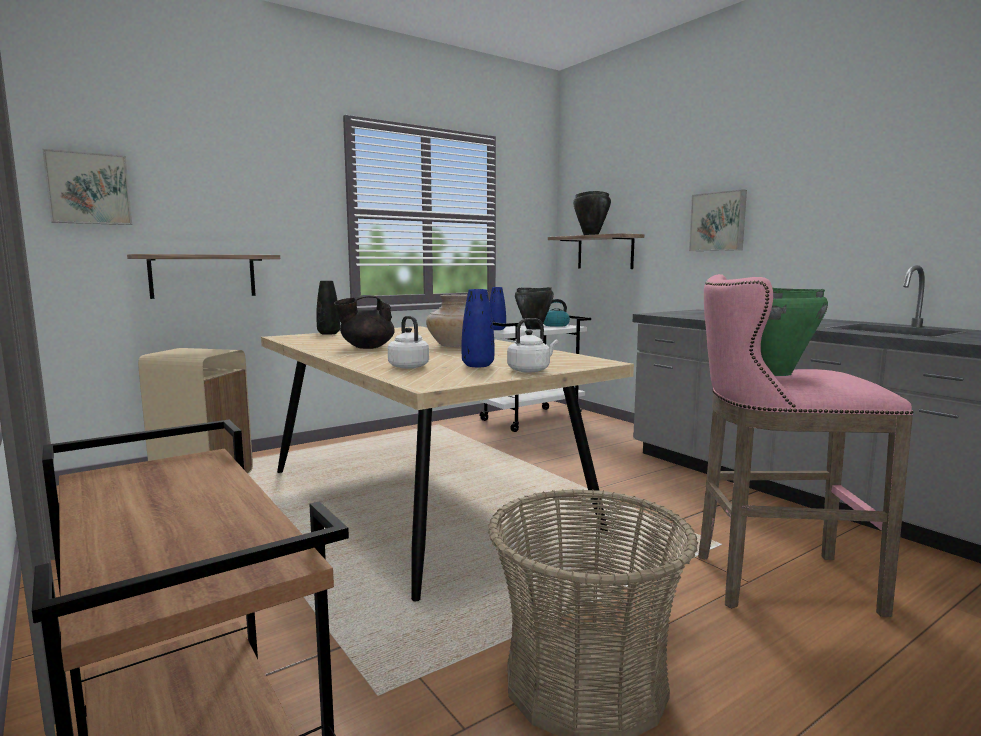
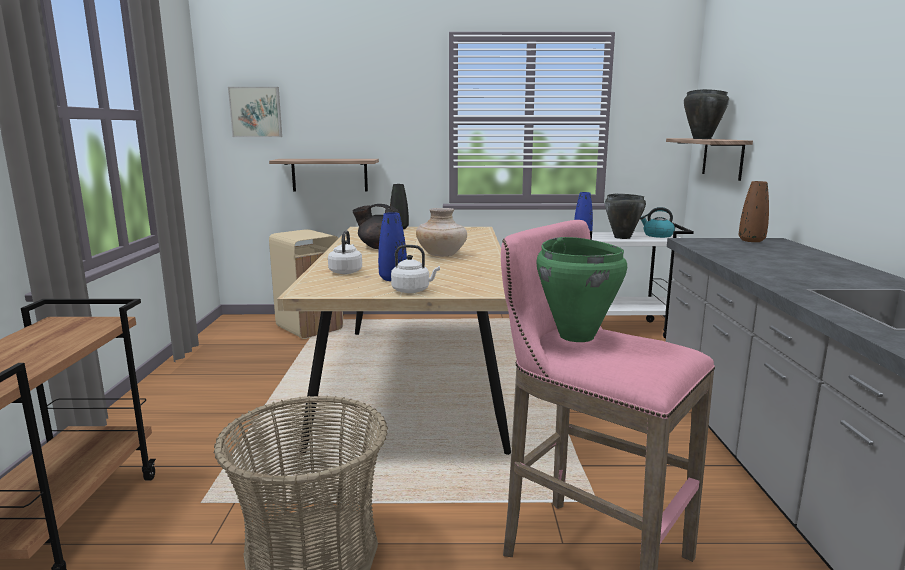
camera: 35 degrees right, 5 degrees up
picture [689,189,747,251] -> none
none -> brown vase [739,181,769,242]

